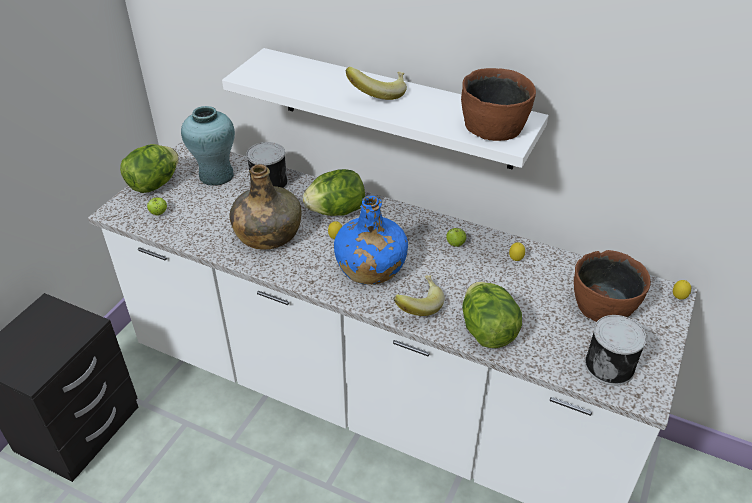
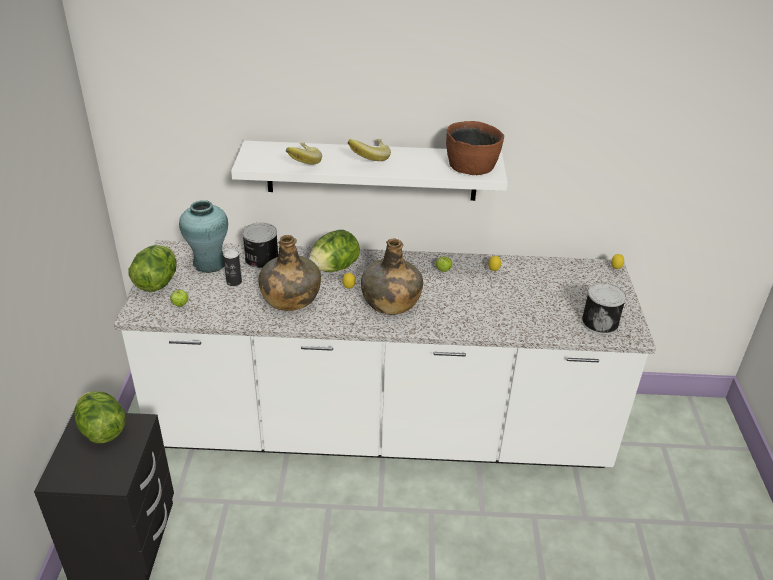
camera: 25 degrees left, 5 degrees down
blue bottle [334,196,408,285] -> green bottle [361,238,423,315]
banana [393,275,444,316] -> banana moved to [286,142,322,165]
lettuce [462,282,522,348] -> lettuce moved to [74,391,125,444]
brown bowl [574,250,651,322] -> none
none -> can [223,249,242,286]

